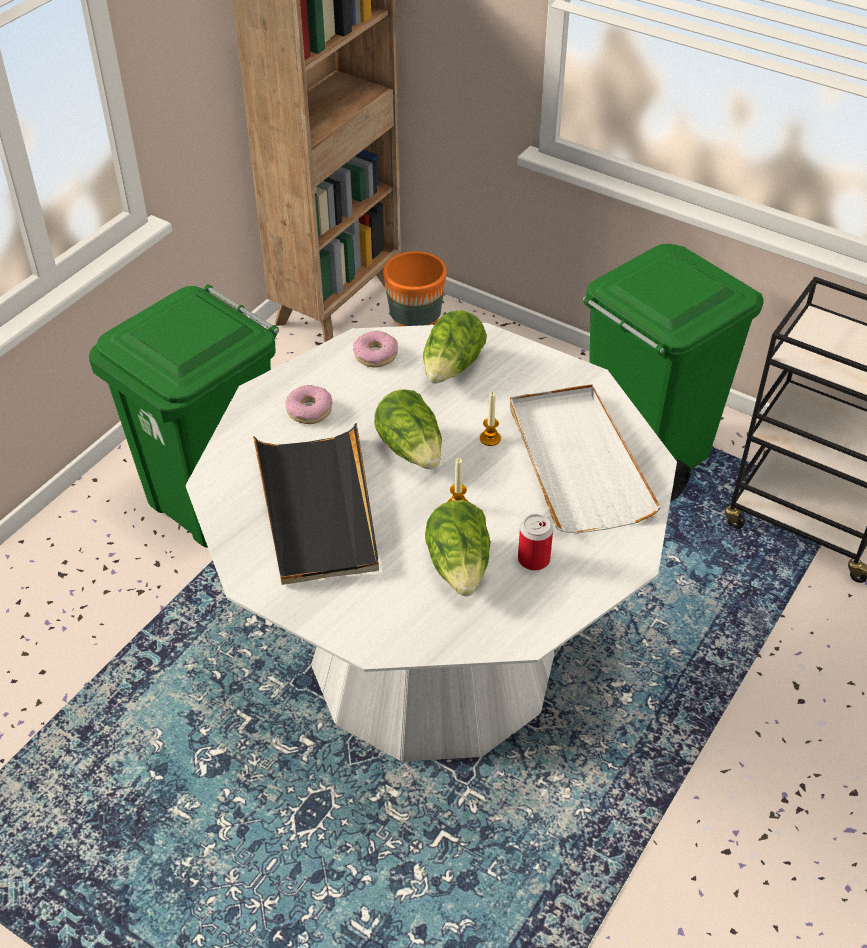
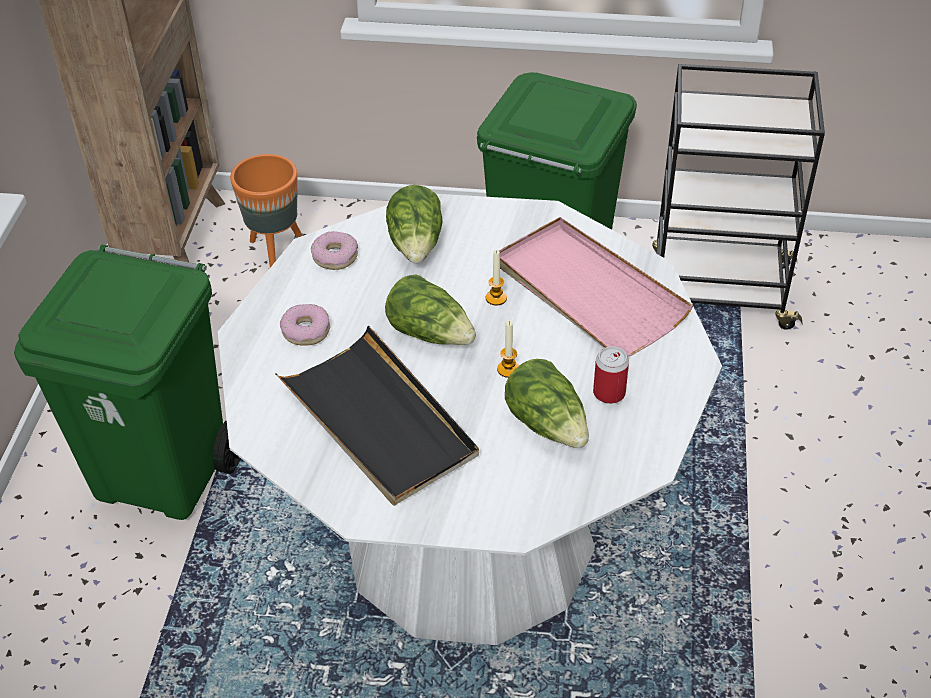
camera: 25 degrees left, 0 degrees up
white tray [510,384,661,534] -> pink tray [499,217,693,356]

